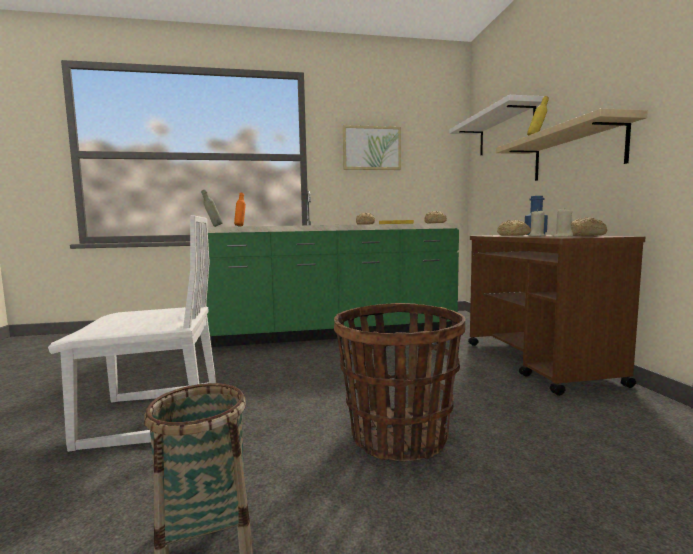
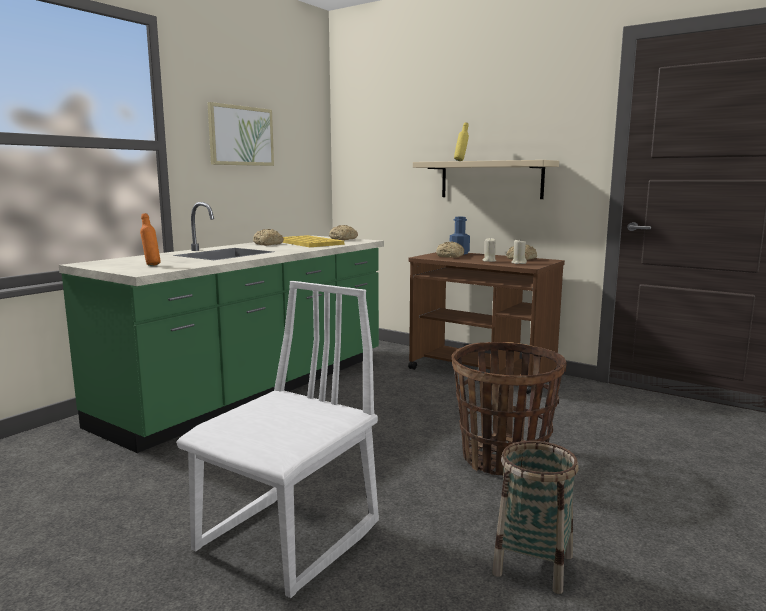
camera: 45 degrees left, 5 degrees up
grey bottle [201,190,223,227] -> none
white shelf [449,95,544,156] -> none

